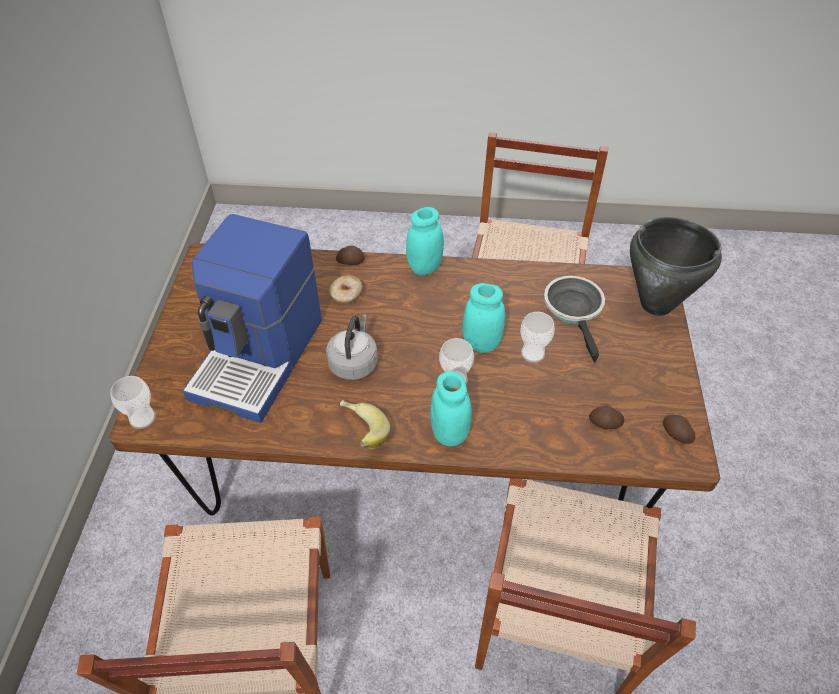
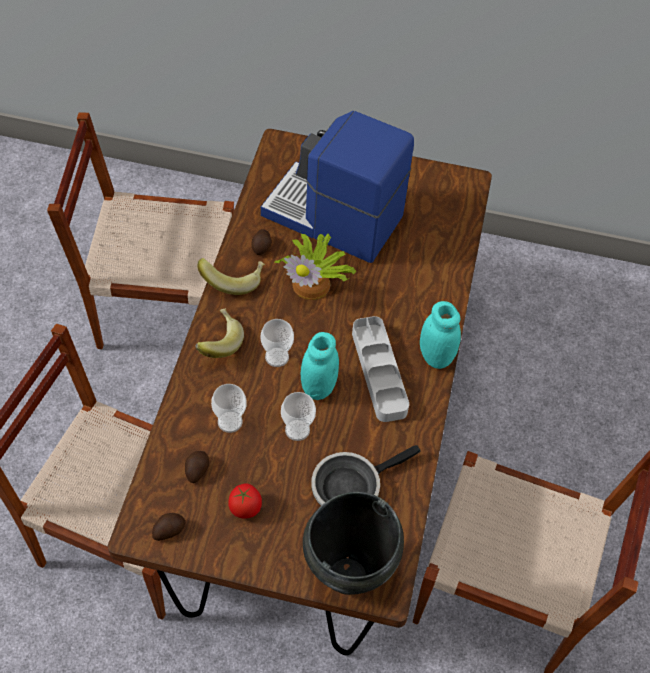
camera: 95 degrees right, 5 degrees up
cup [110,376,156,429] -> cup moved to [211,384,246,433]
grey kettle [326,314,378,380] -> potted plant [274,233,356,300]
donut [329,275,363,304] -> none
potato [336,245,365,265] -> potato moved to [252,229,272,255]
turquoise jar [430,371,472,446] -> banana [195,308,244,358]
frying pan [544,276,605,363] -> frying pan turned 150 degrees clockwise [311,445,421,506]
none -> tomato [228,483,262,519]
none -> grey tray [352,316,409,422]

